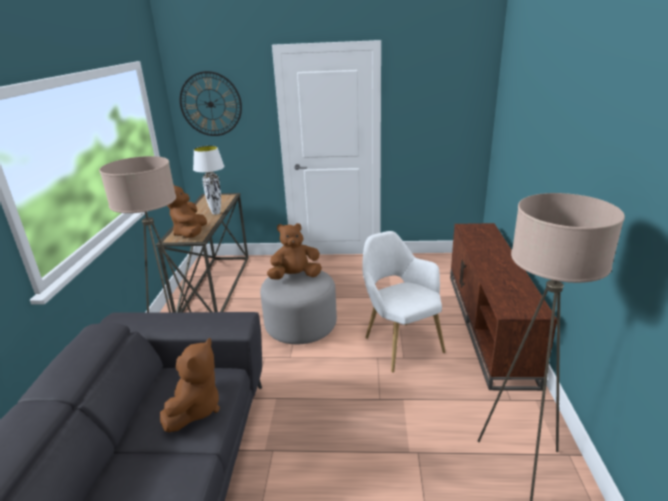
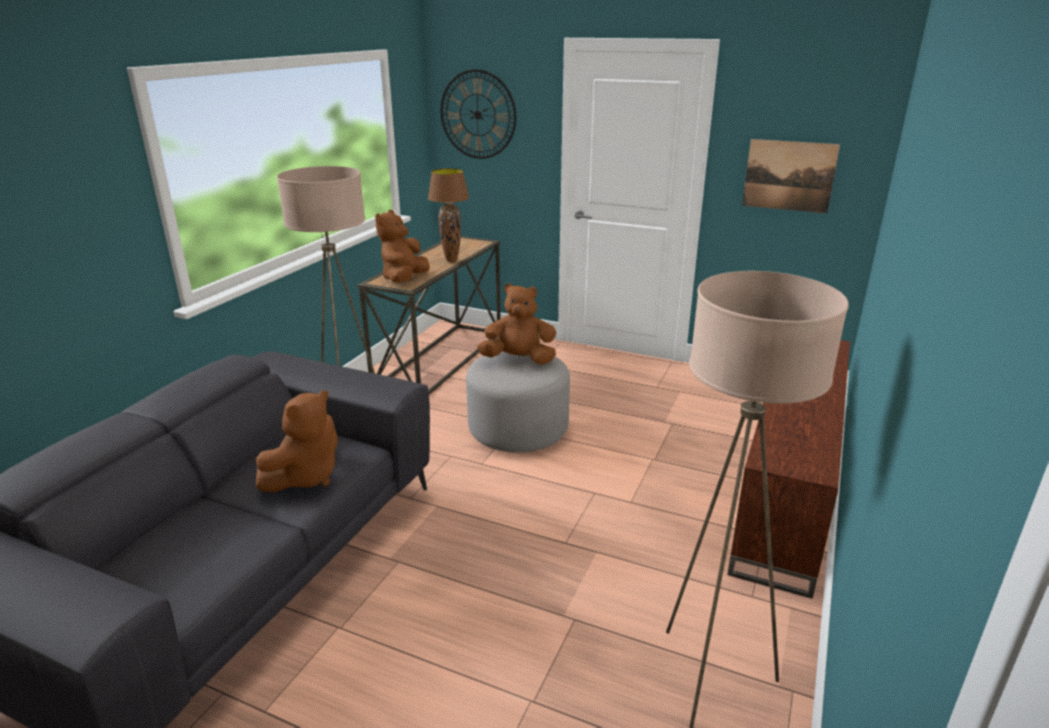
camera: 20 degrees right, 0 degrees up
white table lamp [193,146,225,215] -> brown table lamp [428,168,469,262]
white armchair [362,231,446,373] -> none
none -> picture [742,139,840,213]

